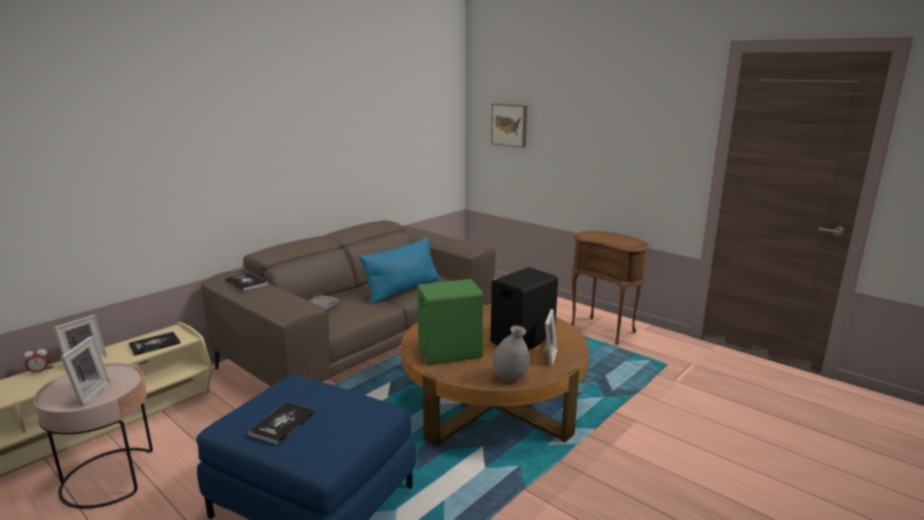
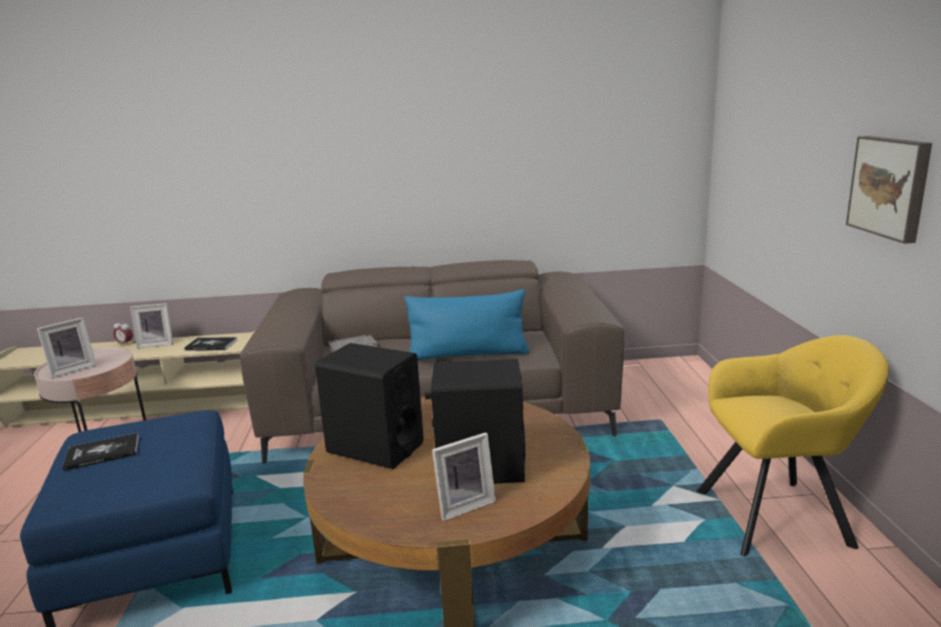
camera: 45 degrees right, 0 degrees up
book [225,272,268,291] -> none
green speaker [417,279,483,365] -> black speaker [315,343,424,469]
picture [491,104,527,148] -> picture moved to [846,136,932,244]
grey vase [493,325,530,381] -> none
brown side table [571,231,649,345] -> yellow armchair [697,335,889,556]

